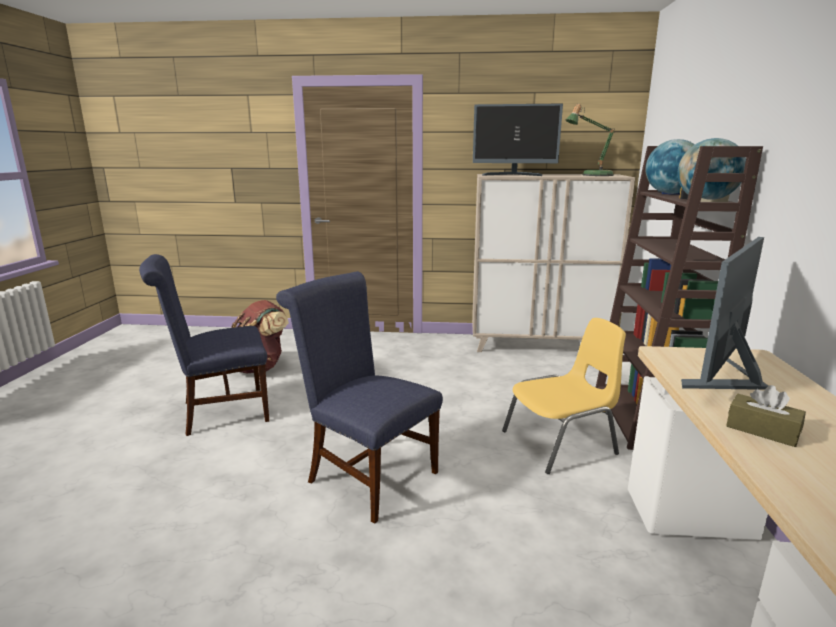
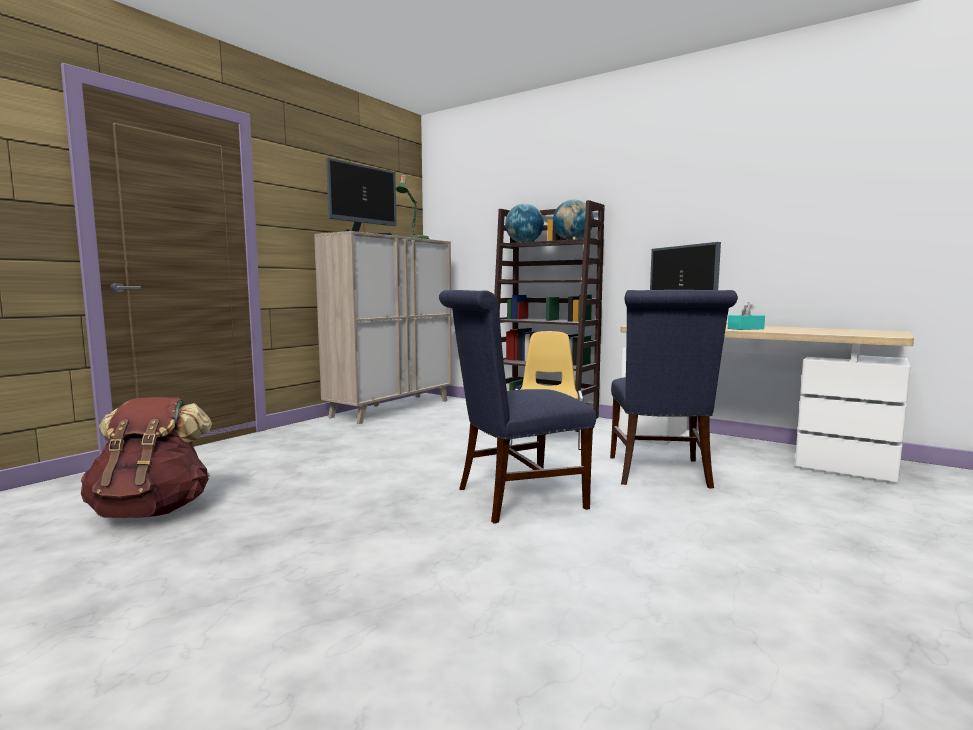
camera: 60 degrees left, 10 degrees down
blue chair [139,254,269,436] -> blue chair moved to [610,290,738,488]
brown tissue box [726,385,806,447] -> turquoise tissue box [728,302,765,330]

